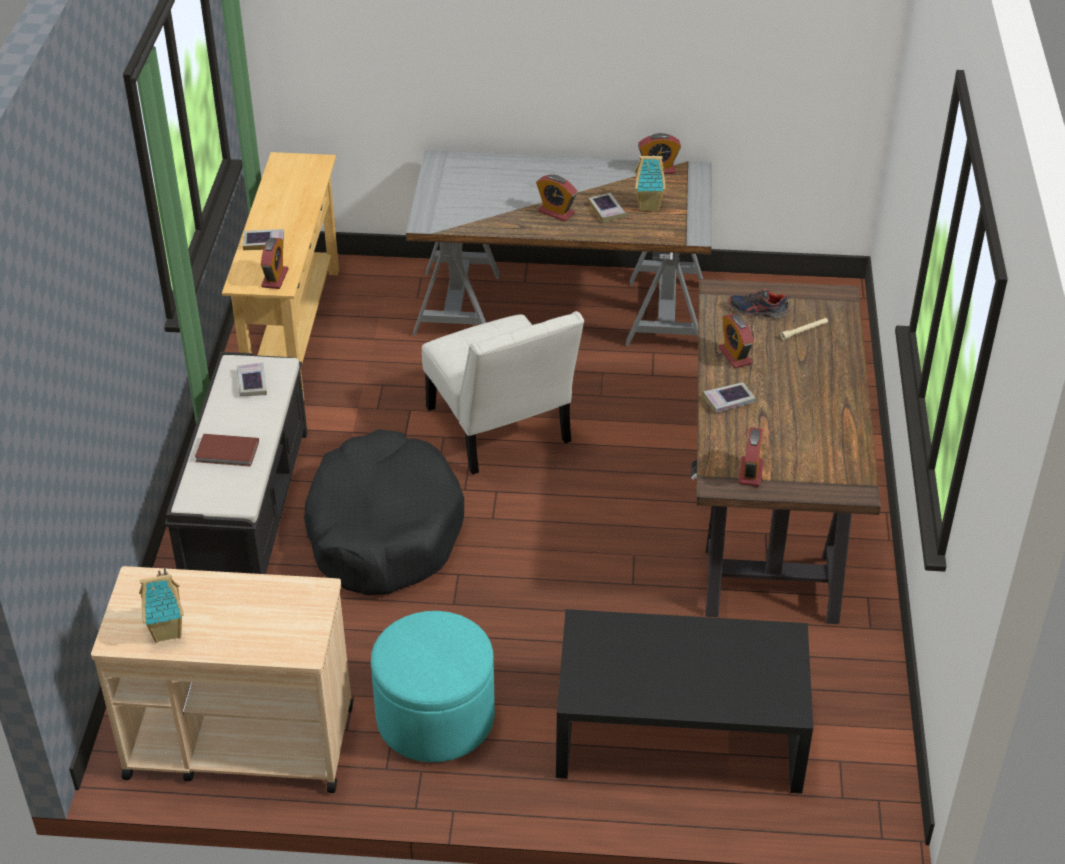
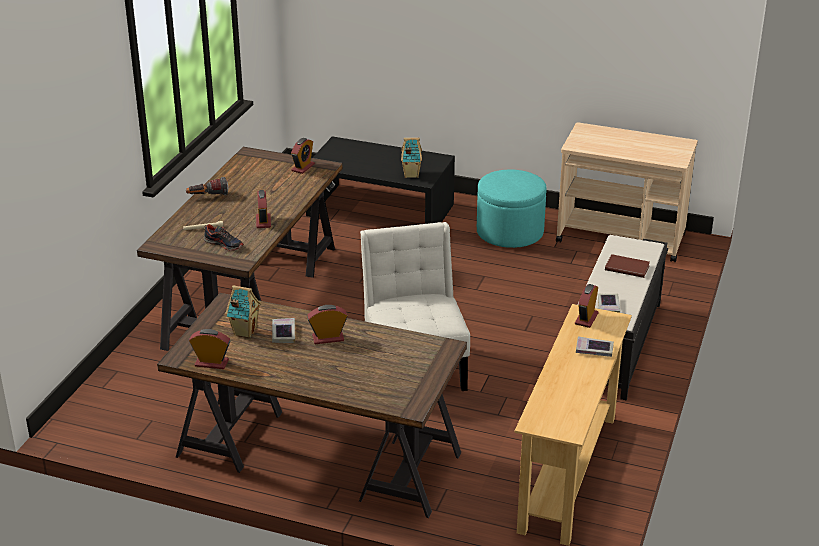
camera: 165 degrees left, 10 degrees down
toy house [139,568,184,643] -> toy house moved to [401,138,422,178]
black dog bed [304,429,464,596] -> none
grey desk [406,150,712,346] -> brown desk [157,293,467,518]
alarm clock [536,174,577,221] -> alarm clock turned 60 degrees counterclockwise [307,305,347,344]
book [703,382,756,413] -> none
none -> flashlight [186,177,228,196]

